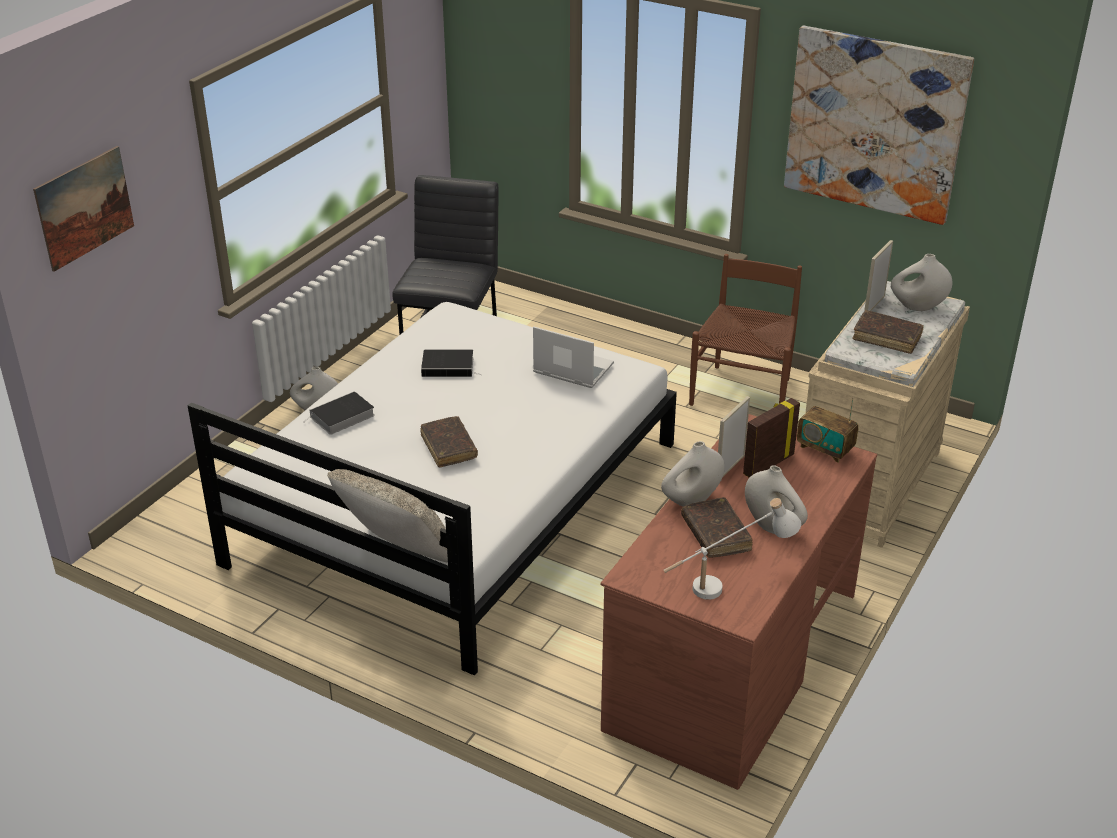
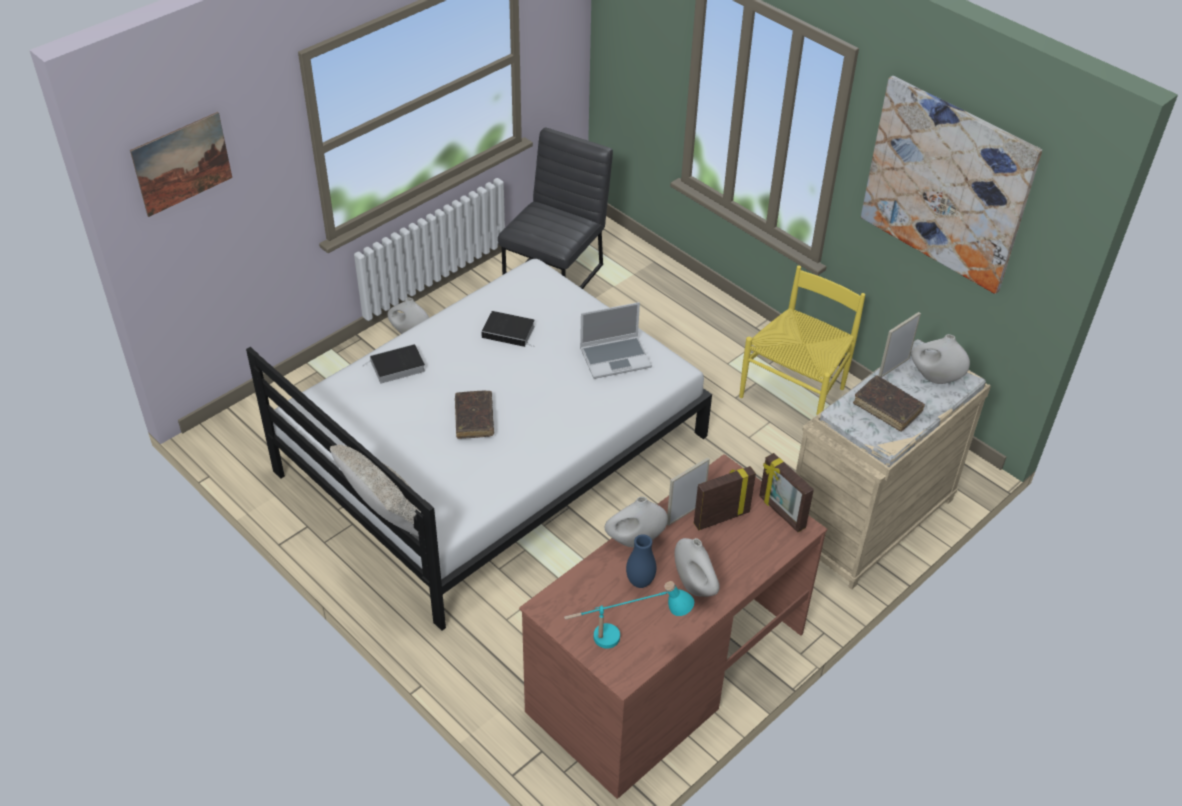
camera: 15 degrees right, 10 degrees up
laptop [533,326,614,388] -> laptop turned 120 degrees clockwise [580,302,652,379]
white table lamp [664,498,801,600] -> turquoise table lamp [564,581,694,649]
brown book [681,497,753,558] -> blue vase [626,534,656,588]
brown chair [689,254,802,406] -> yellow chair [739,266,865,416]
radio [797,397,859,463] -> picture frame [759,453,814,532]

